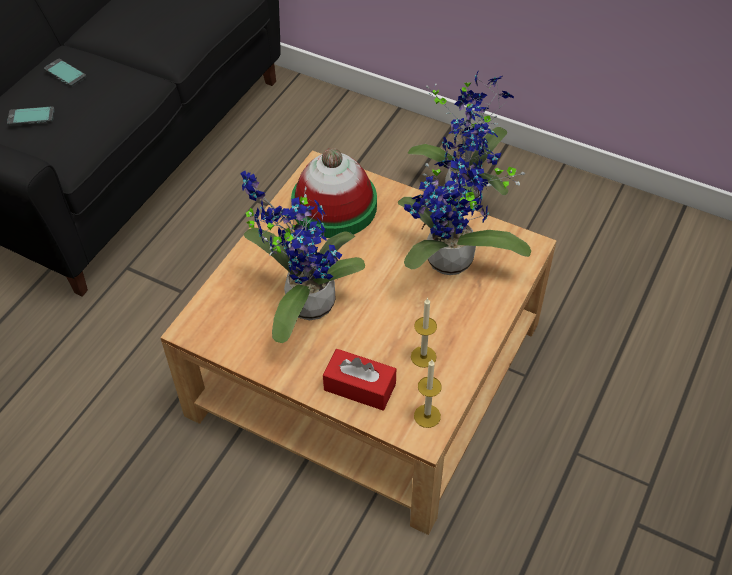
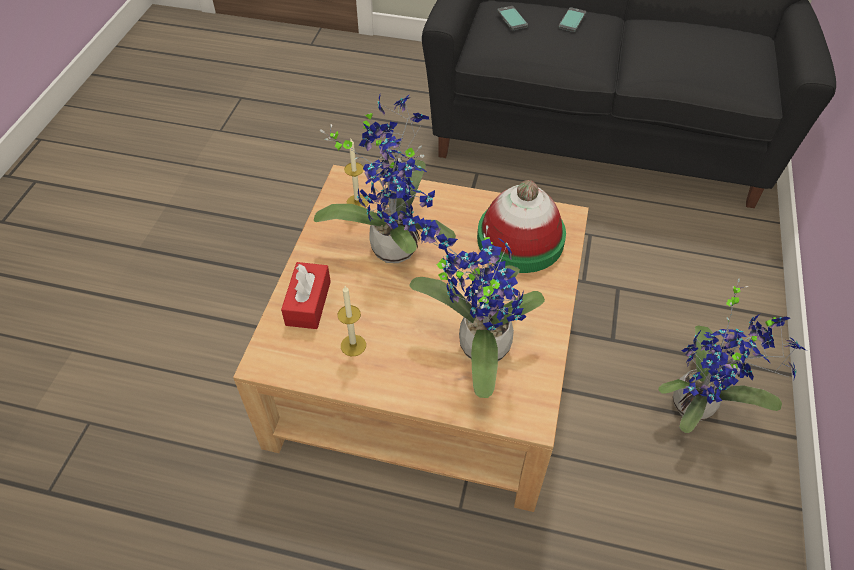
camera: 75 degrees right, 0 degrees up
candle [414,360,442,428] -> candle moved to [344,139,369,208]

